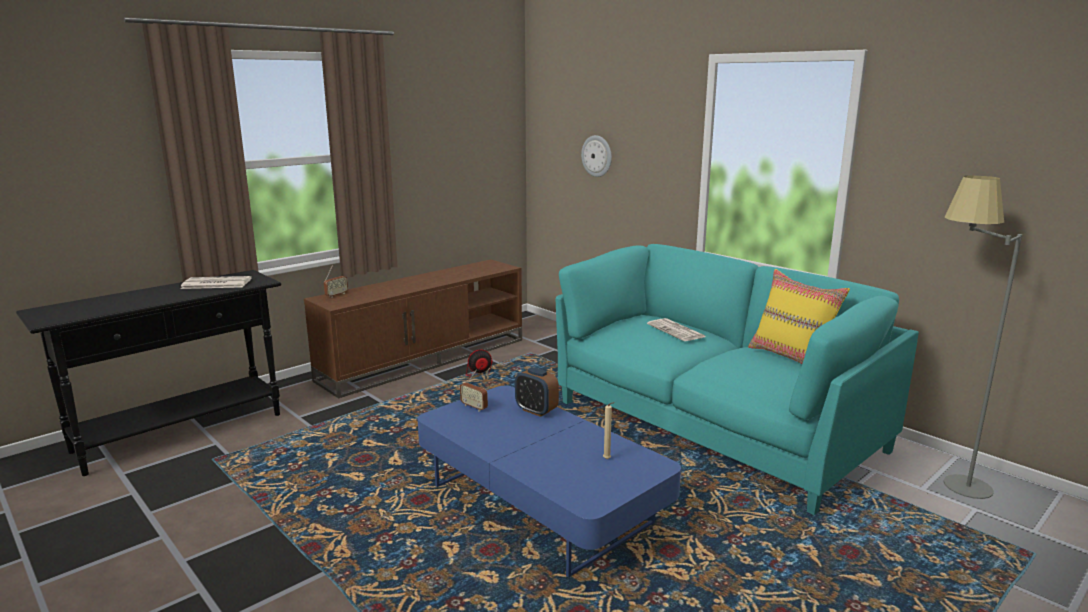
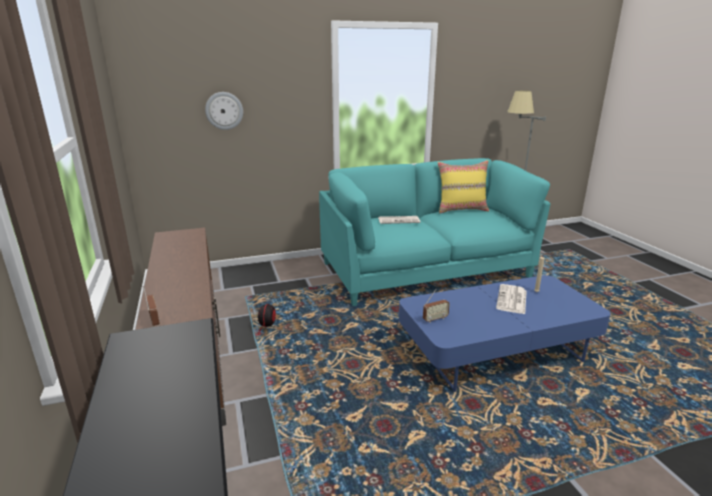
camera: 65 degrees left, 5 degrees up
newspaper [180,276,252,289] -> newspaper moved to [496,284,527,314]
alarm clock [515,367,559,417] -> none

